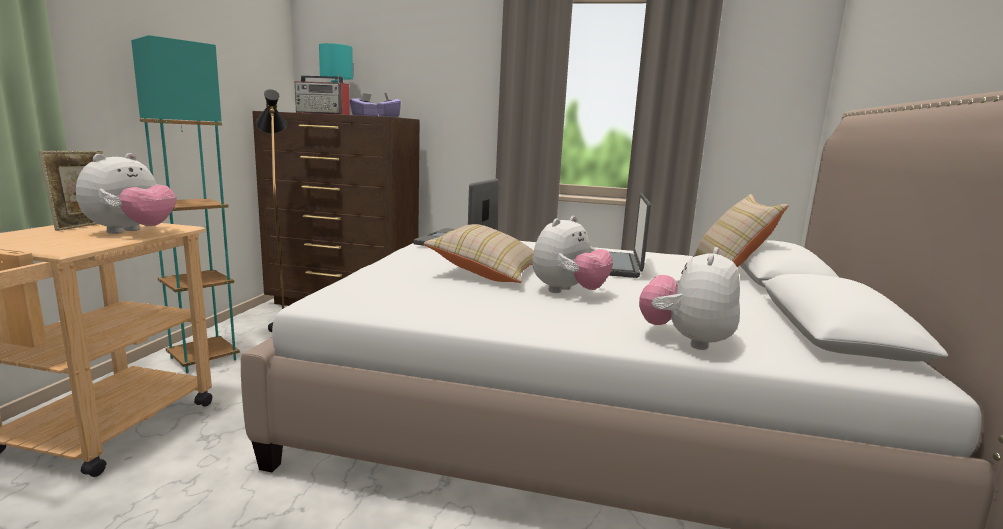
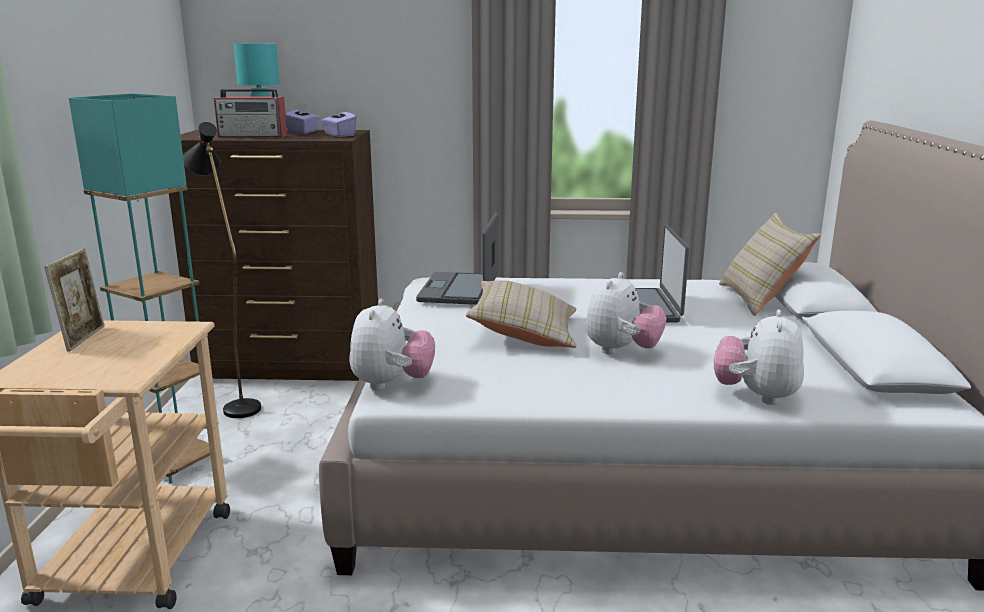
camera: 10 degrees left, 5 degrees up
plush toy [76,153,176,234] -> plush toy moved to [349,299,435,390]

